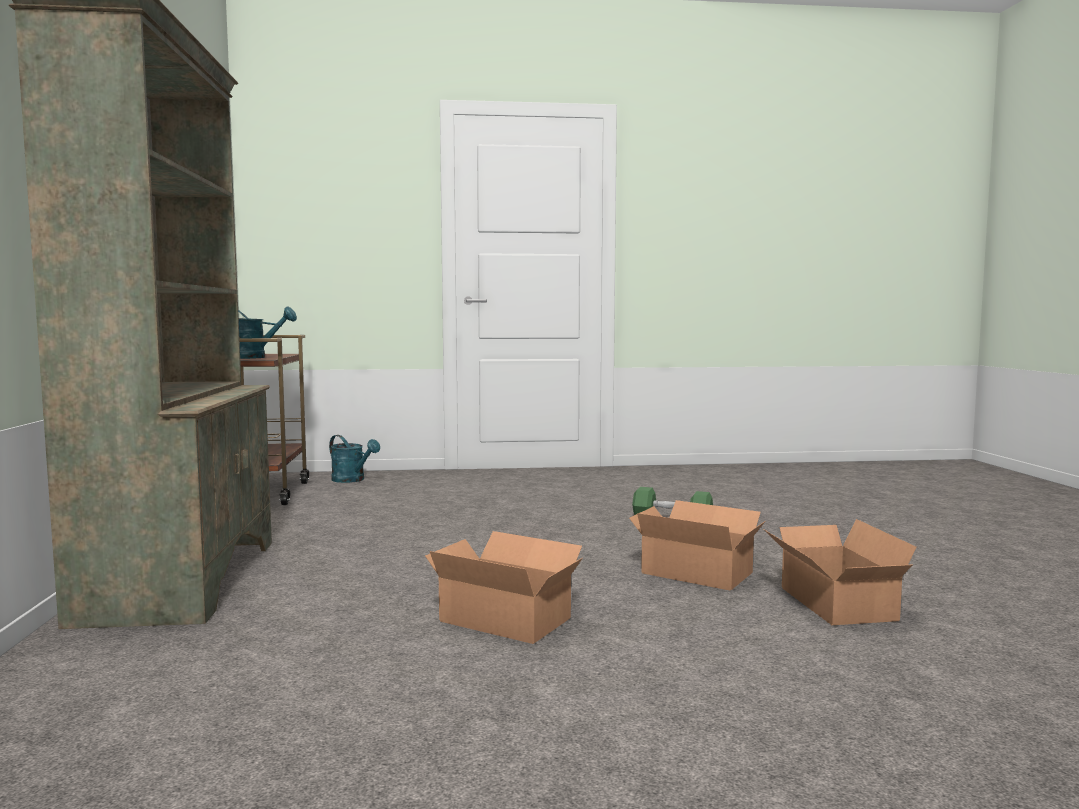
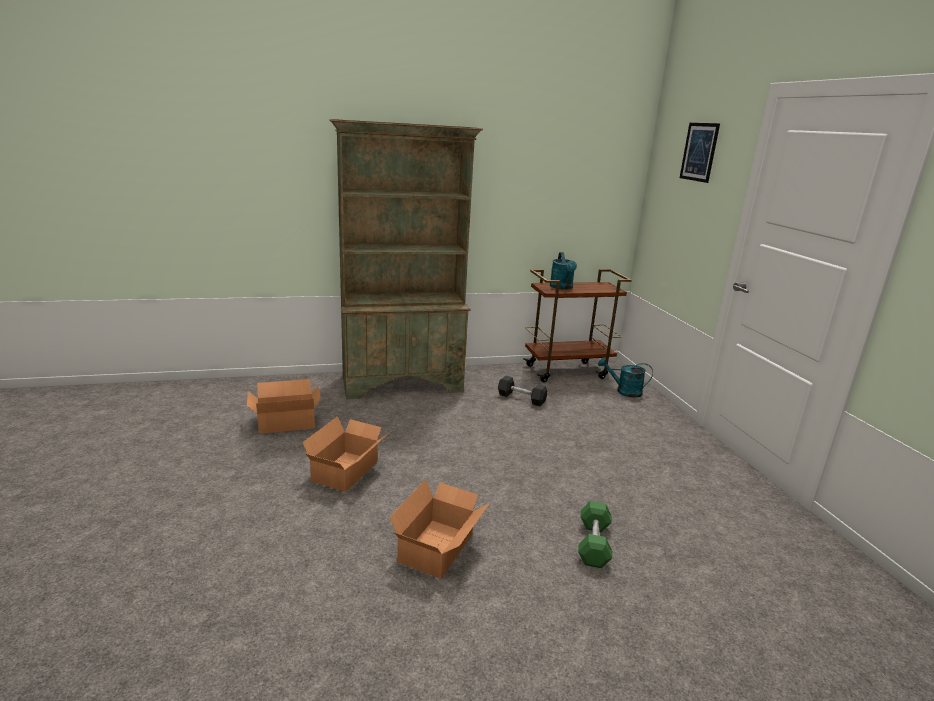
camera: 80 degrees right, 15 degrees up
turquoise watering can [329,435,380,483] -> turquoise watering can turned 75 degrees clockwise [598,357,653,398]
cardboard box [763,519,917,625] -> cardboard box moved to [247,379,321,434]
none -> grey dumbbell [498,375,547,406]
none -> picture [680,123,720,183]

